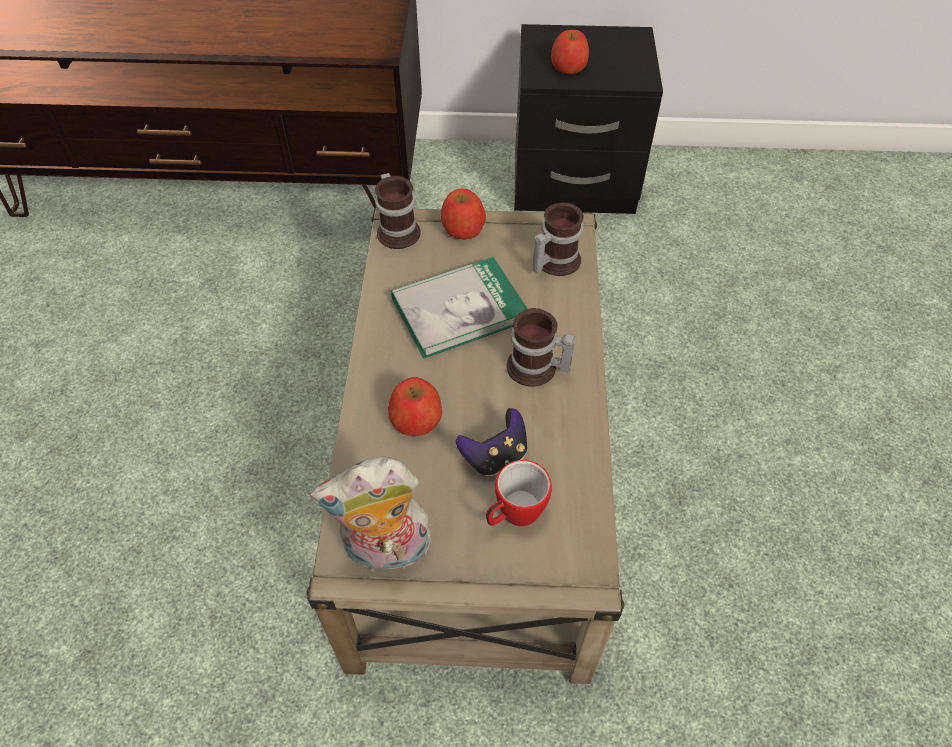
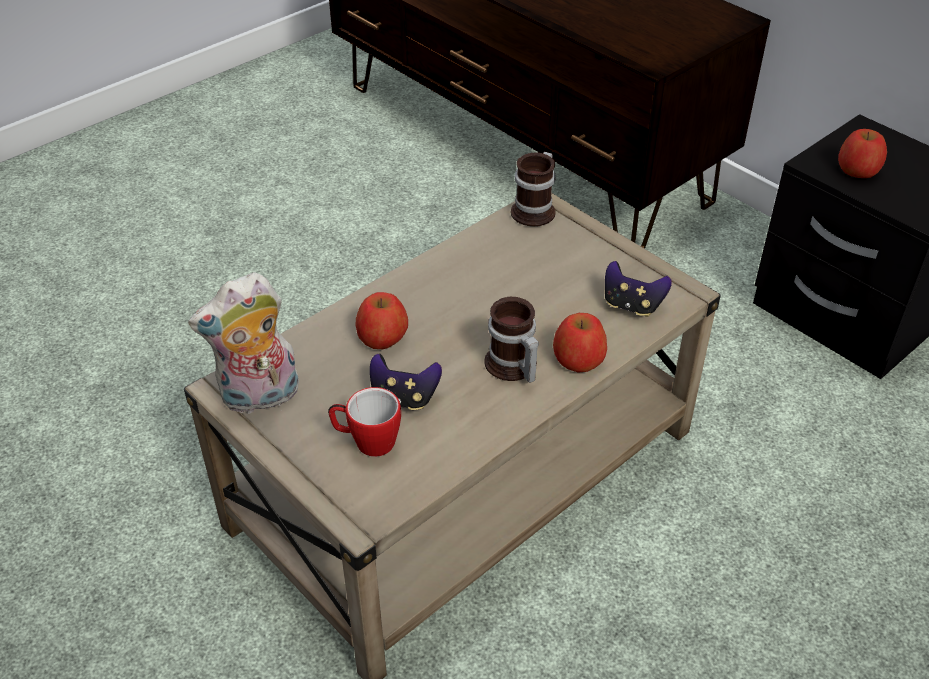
camera: 45 degrees right, 10 degrees down
plush toy [310,457,431,575] -> plush toy turned 60 degrees counterclockwise [188,272,299,415]
book [391,257,527,358] -> none
apple [441,188,486,239] -> apple moved to [553,313,607,373]
mug [532,203,584,276] -> game controller [605,261,672,317]

